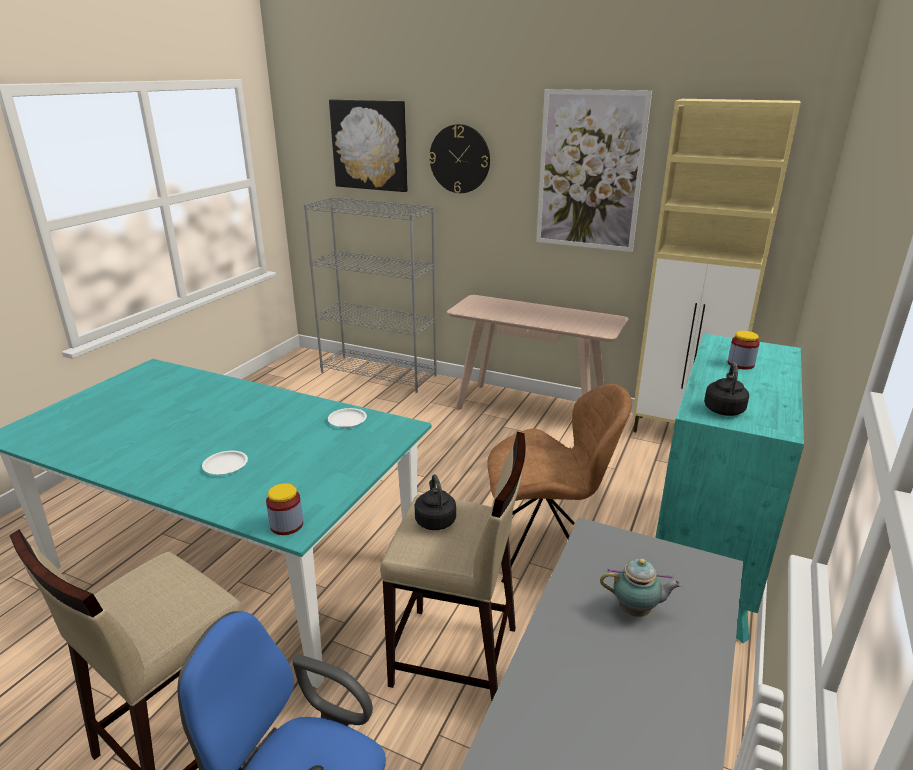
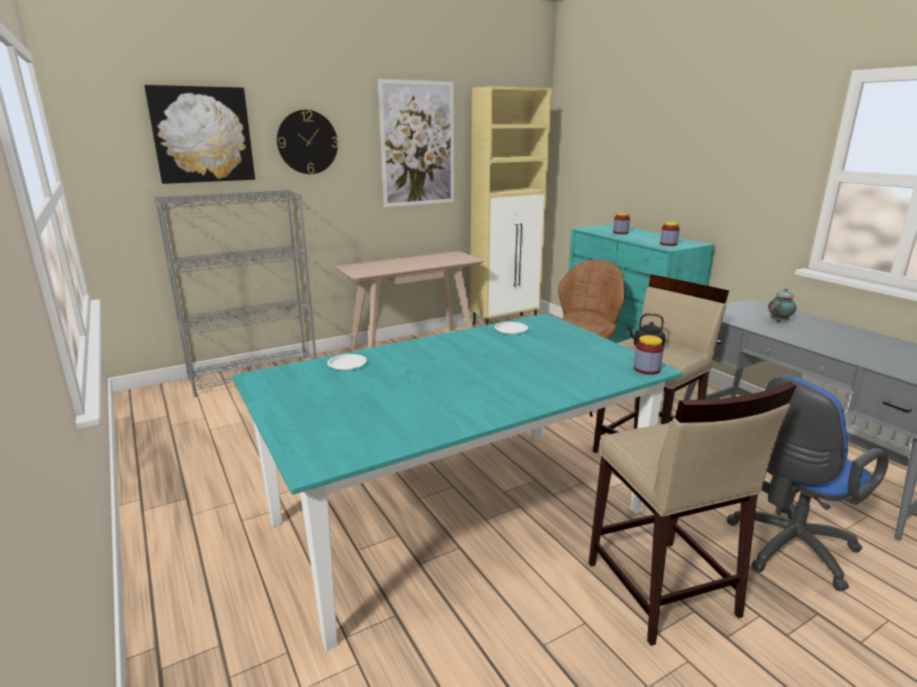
camera: 55 degrees left, 5 degrees down
white plate [202,451,248,475] -> white plate moved to [327,354,367,370]
black kettle [704,363,749,416] -> jar [660,222,680,246]

